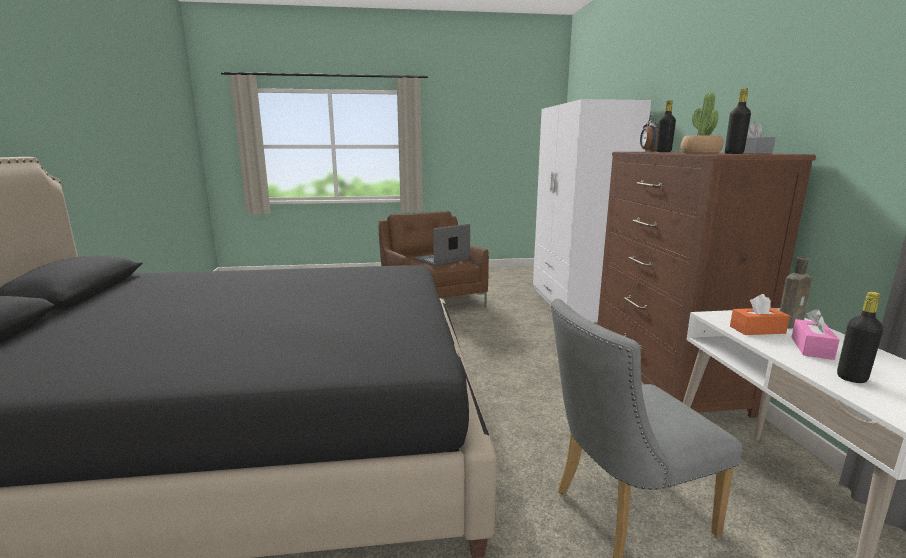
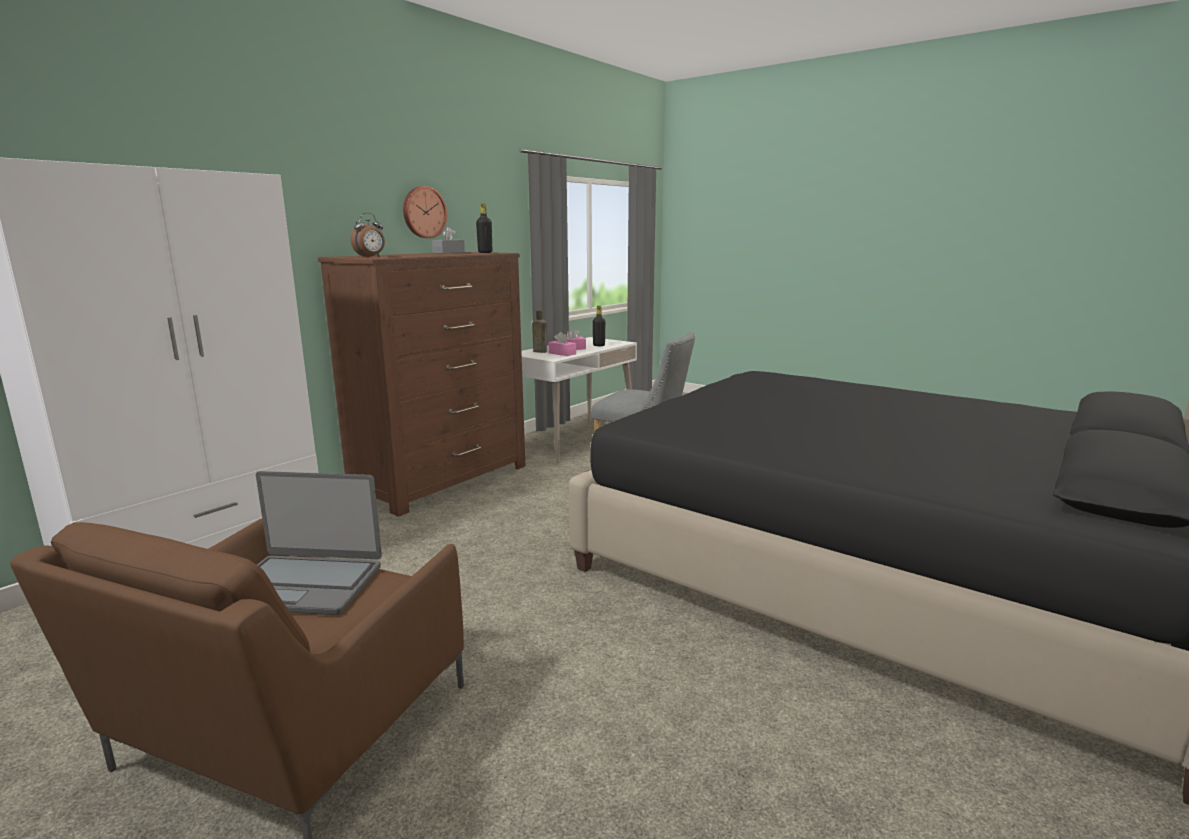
camera: 135 degrees left, 0 degrees up
black bottle [656,100,676,152] -> none
potted plant [681,92,724,153] -> none
orange tissue box [730,294,790,335] -> pink tissue box [548,332,576,356]
none -> wall clock [403,186,447,238]

